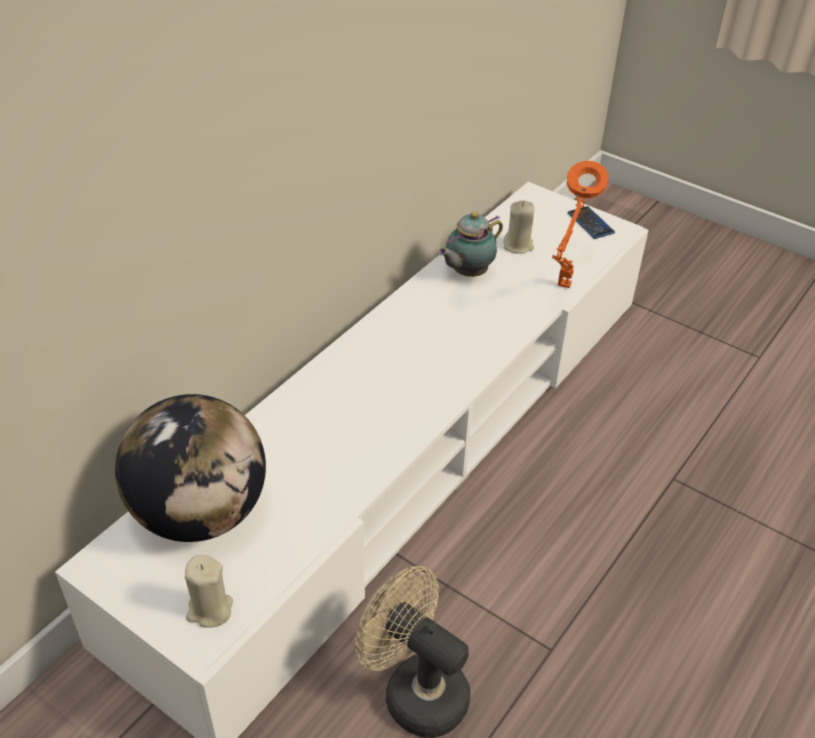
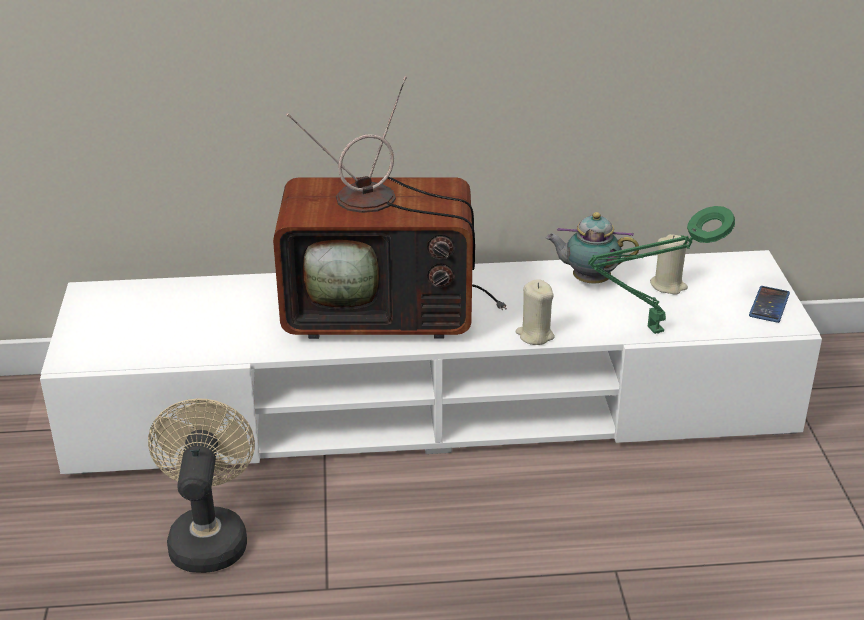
camera: 50 degrees right, 10 degrees down
globe [115,394,266,542] -> none
beige candle [185,555,233,628] -> beige candle moved to [516,279,555,345]
orange table lamp [552,161,608,288] -> green table lamp [588,206,735,334]
none -> television [273,76,507,339]

